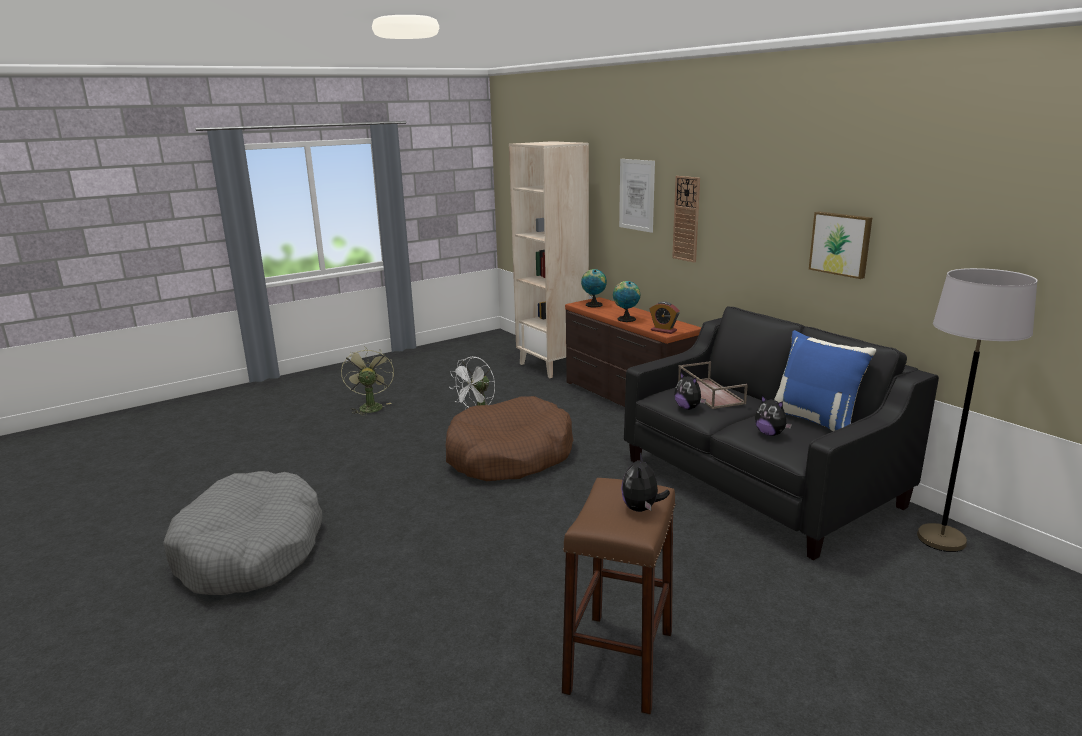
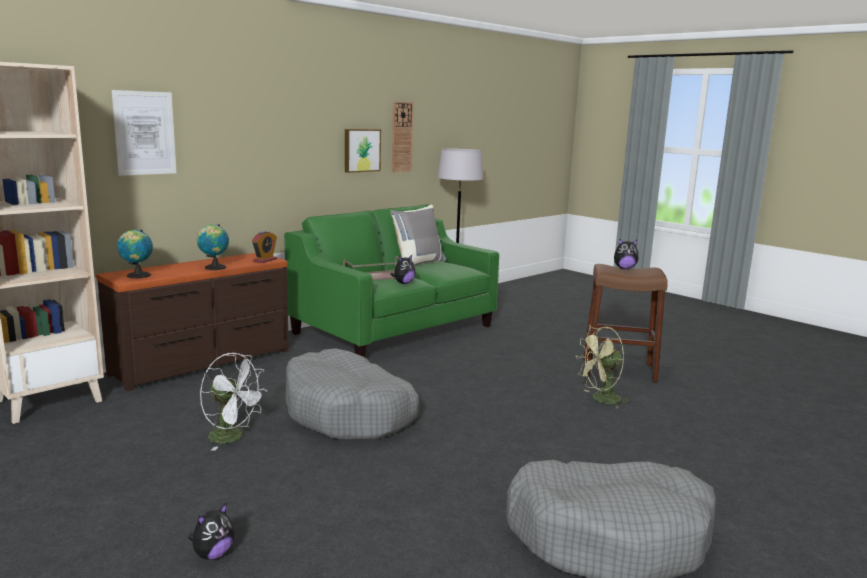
camera: 100 degrees left, 5 degrees down
green fan [341,347,394,416] -> green fan moved to [576,327,631,409]
brown dog bed [446,396,573,481] -> grey dog bed [286,349,419,440]
black sofa [624,306,939,560] -> green sofa [284,204,499,357]
wall clock [672,176,700,263] -> wall clock moved to [392,101,414,172]
plush toy [755,396,792,436] -> plush toy moved to [188,504,234,559]
blue pillow [774,330,876,431] -> grey pillow [390,205,447,266]

